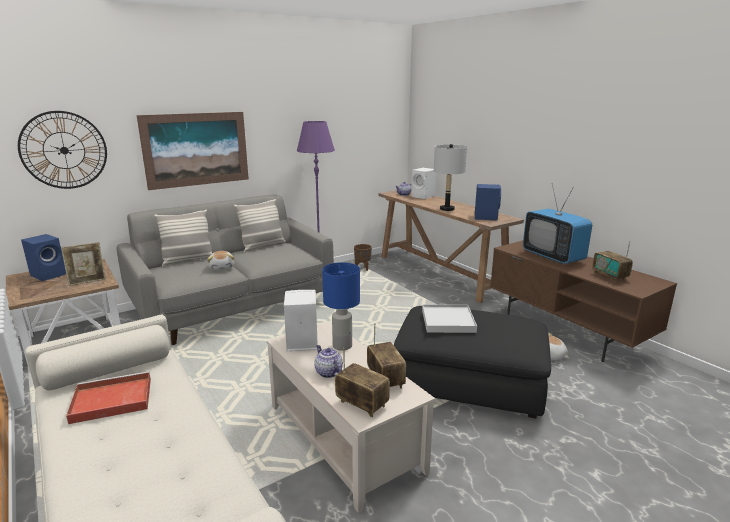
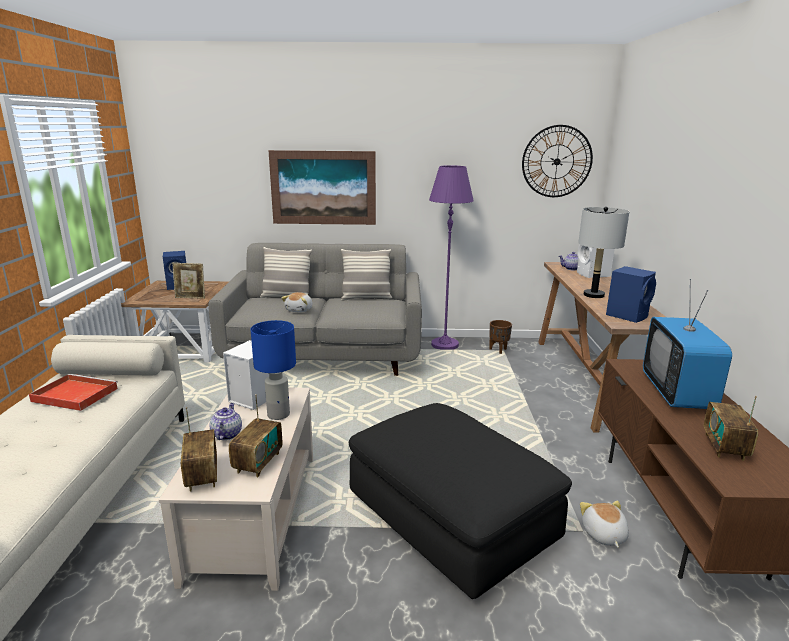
camera: 35 degrees right, 0 degrees up
wall clock [18,111,107,189] -> wall clock moved to [522,125,593,197]
white tray [422,305,477,333] -> none

